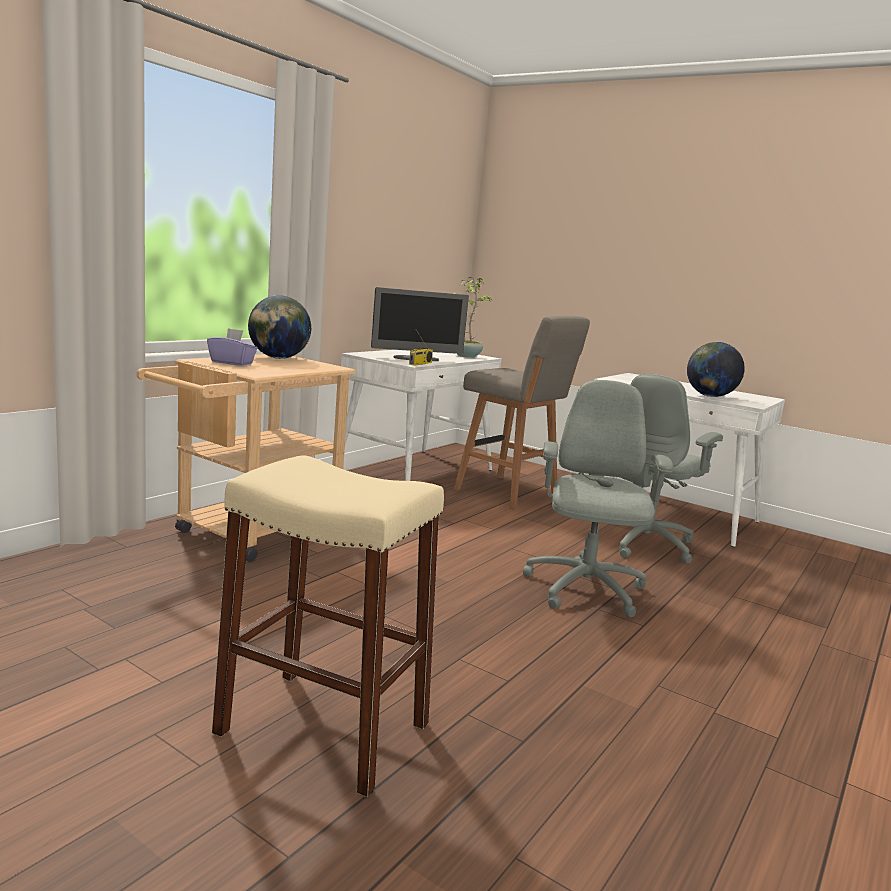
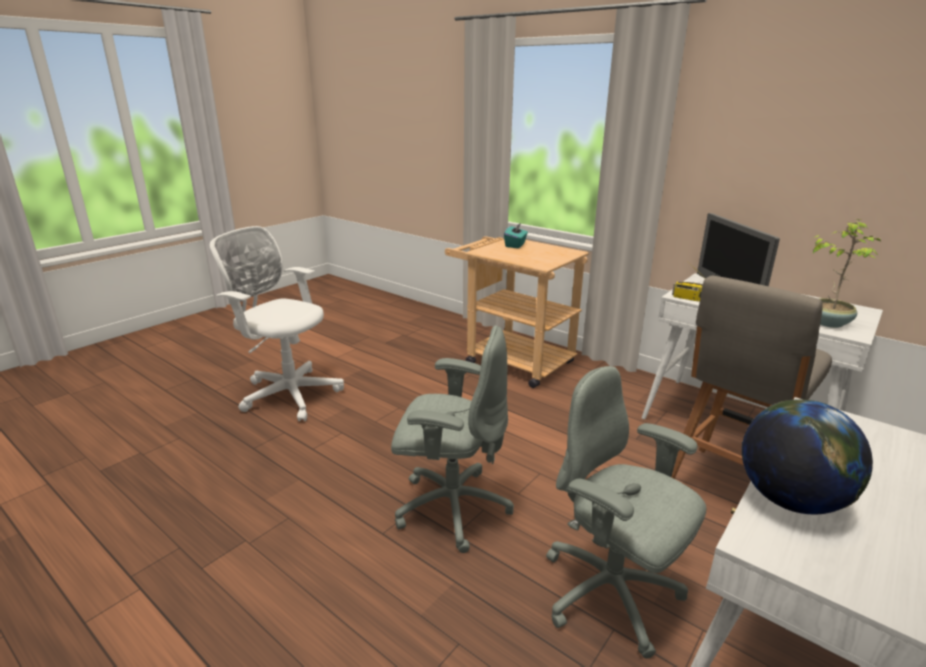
camera: 95 degrees right, 10 degrees up
purple tissue box [207,328,258,366] -> turquoise tissue box [504,222,528,248]
beige stool [212,455,444,797] -> white office chair [210,226,344,421]
globe [248,295,311,359] -> none

